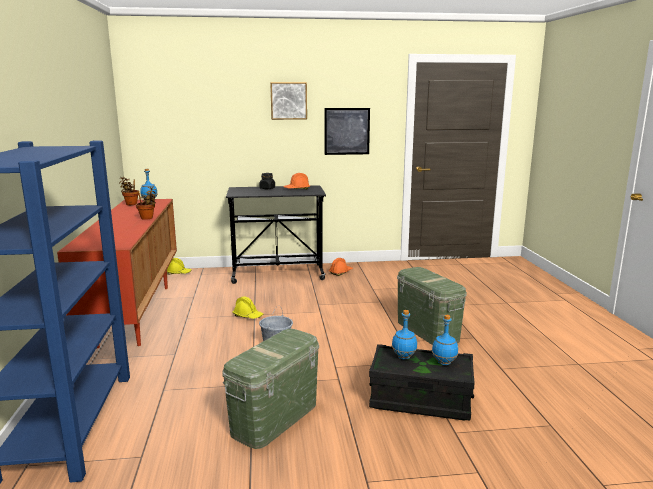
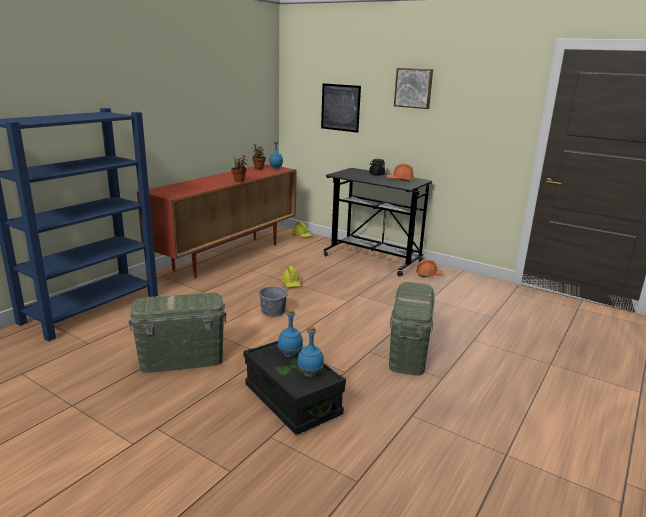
camera: 40 degrees right, 5 degrees up
picture [325,108,370,155] -> picture moved to [321,83,361,133]

